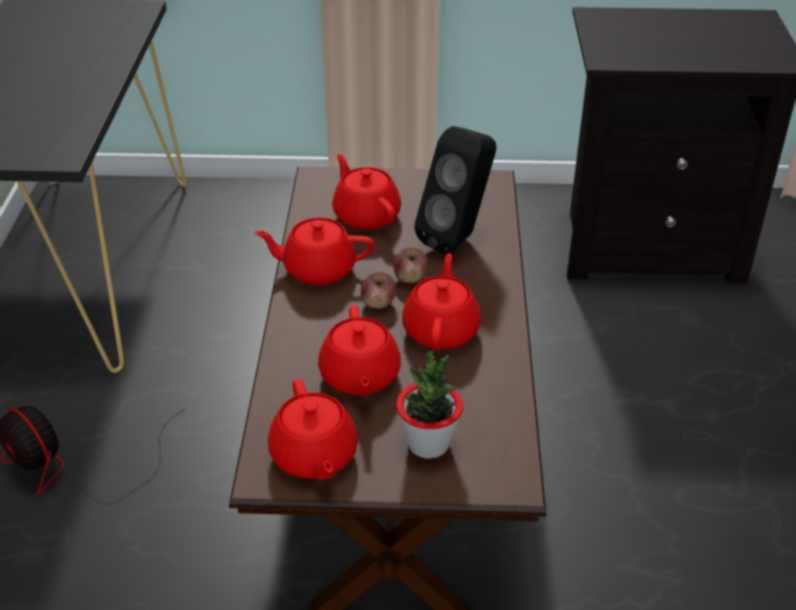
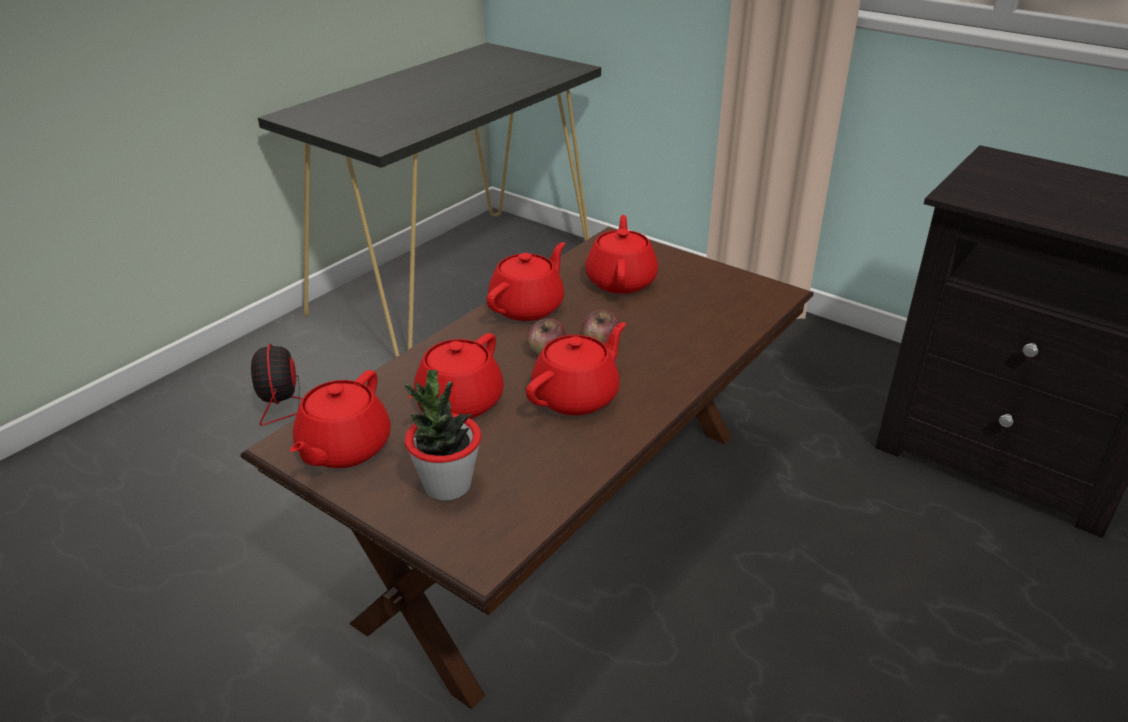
camera: 35 degrees right, 5 degrees down
red teapot [254,218,374,285] -> red teapot turned 90 degrees clockwise [486,242,565,321]
black speaker [414,126,497,255] -> none

